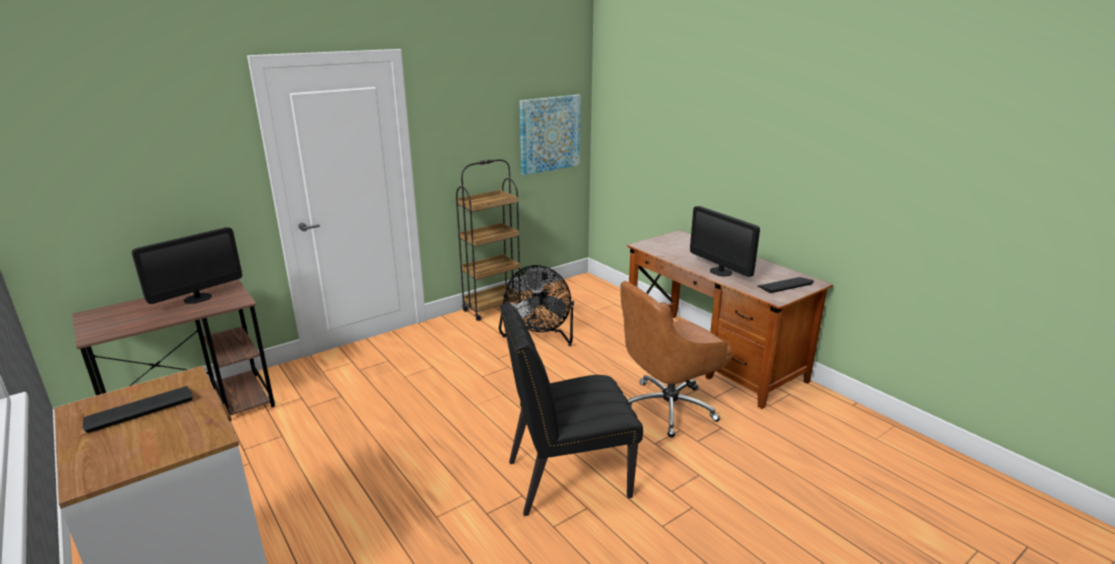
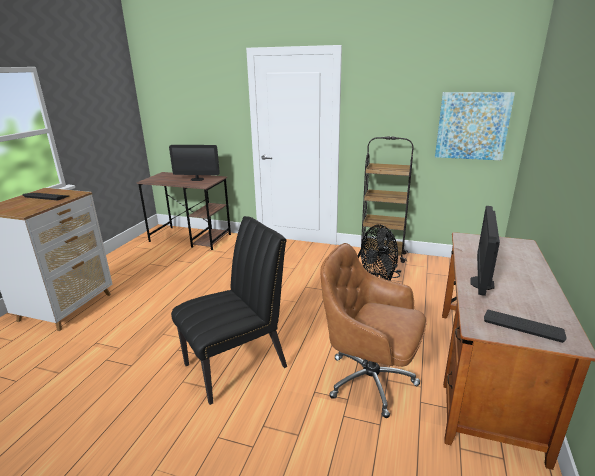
camera: 55 degrees right, 0 degrees up
black chair [500,302,643,516] -> black chair turned 105 degrees clockwise [171,216,287,405]

